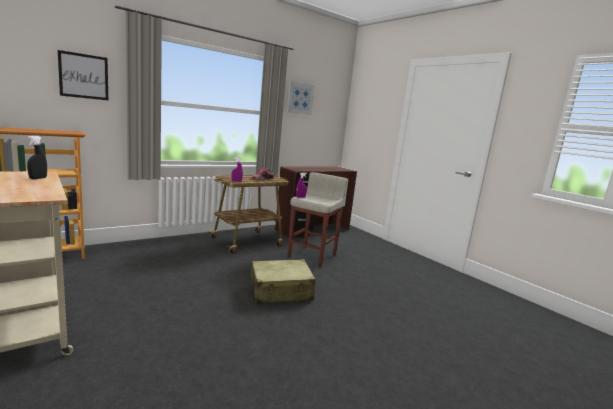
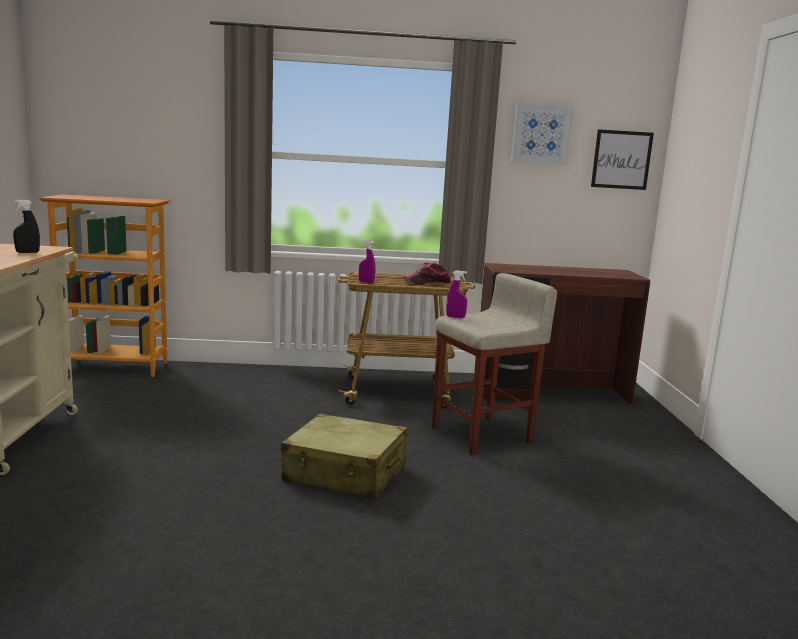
camera: 35 degrees right, 0 degrees up
picture [58,50,108,100] -> picture moved to [591,129,654,190]

